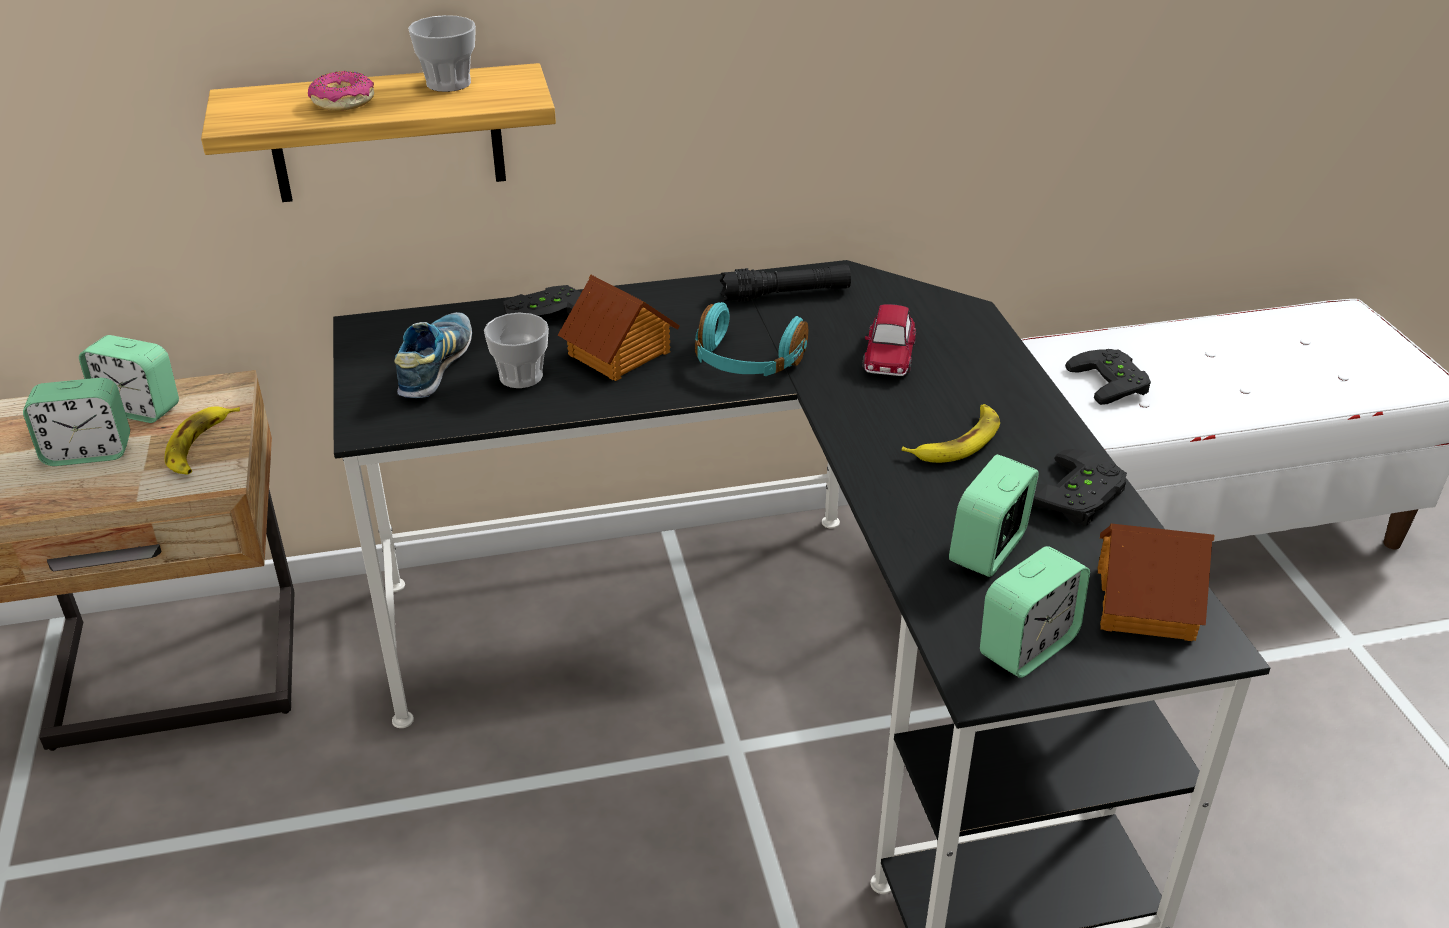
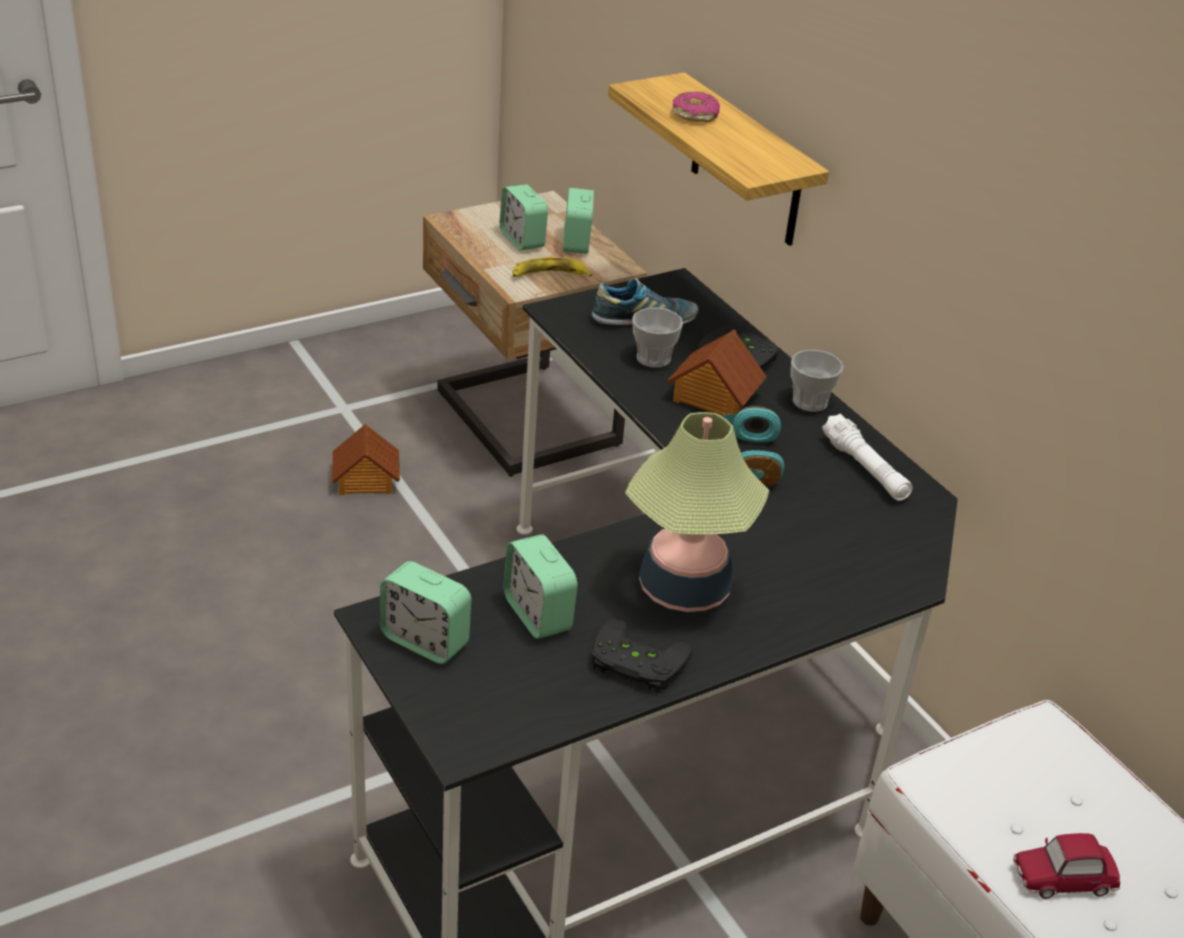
camera: 70 degrees right, 0 degrees up
cup [408,15,476,92] -> cup moved to [791,350,843,412]
black flashlight [720,264,851,302] -> white flashlight [822,413,913,501]
toy car [862,304,916,376] -> toy car moved to [1013,833,1120,899]
banana [901,404,1000,463] -> table lamp [625,412,769,612]
alarm clock [949,454,1039,577] -> alarm clock turned 135 degrees counterclockwise [503,534,578,639]
black game controller [1065,349,1151,405] -> none
toy house [1098,524,1214,641] -> toy house moved to [332,424,400,495]

